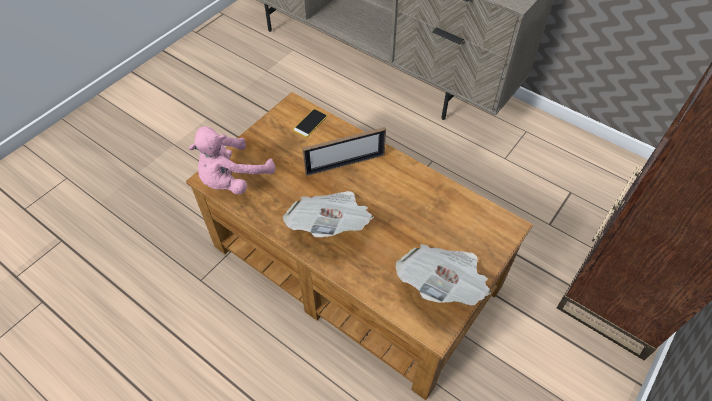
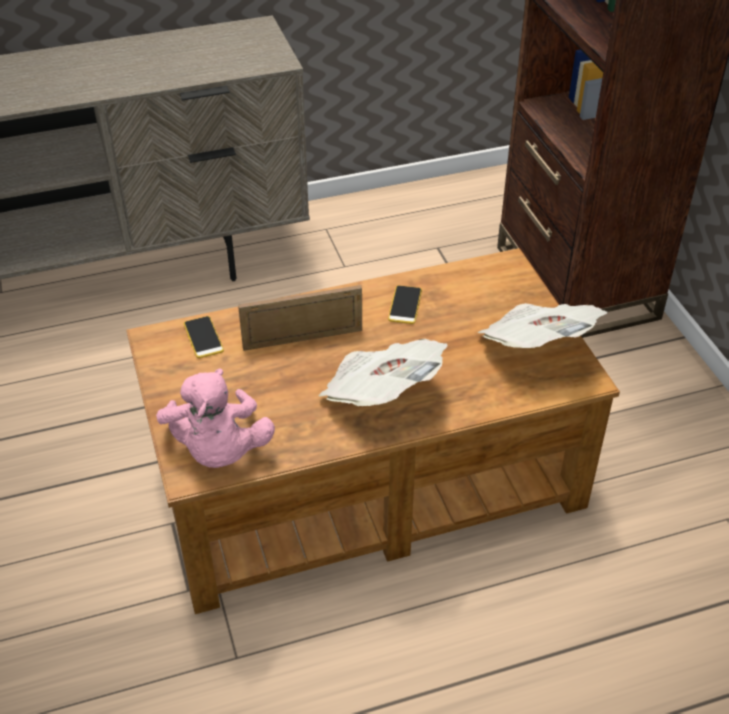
camera: 55 degrees left, 10 degrees down
picture frame [302,127,386,176] -> picture frame turned 120 degrees counterclockwise [238,285,362,351]
none -> phone [388,285,422,324]

